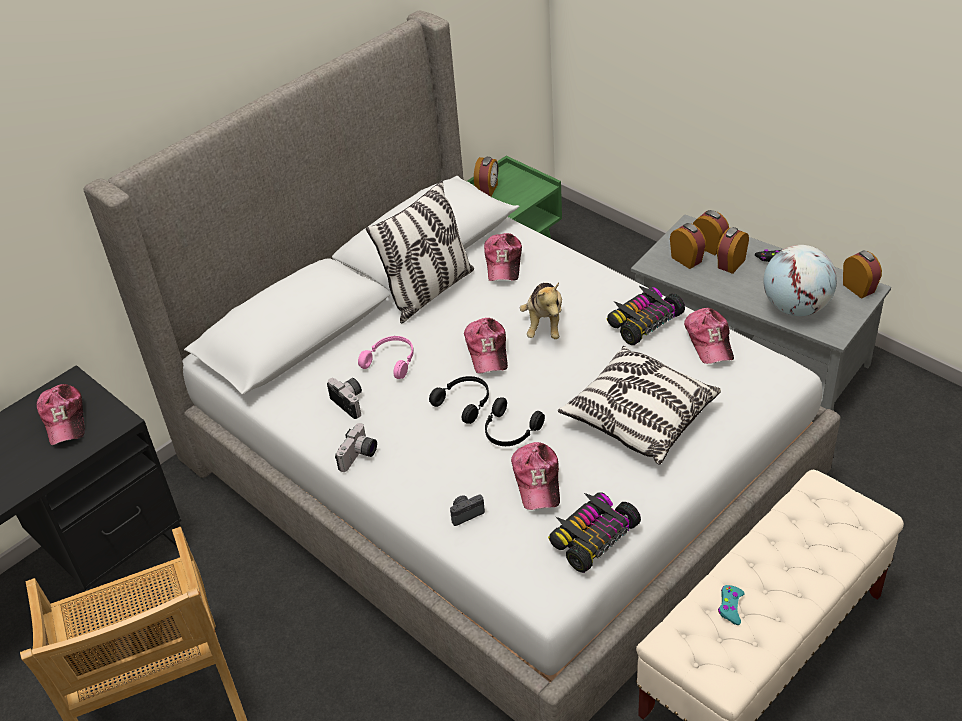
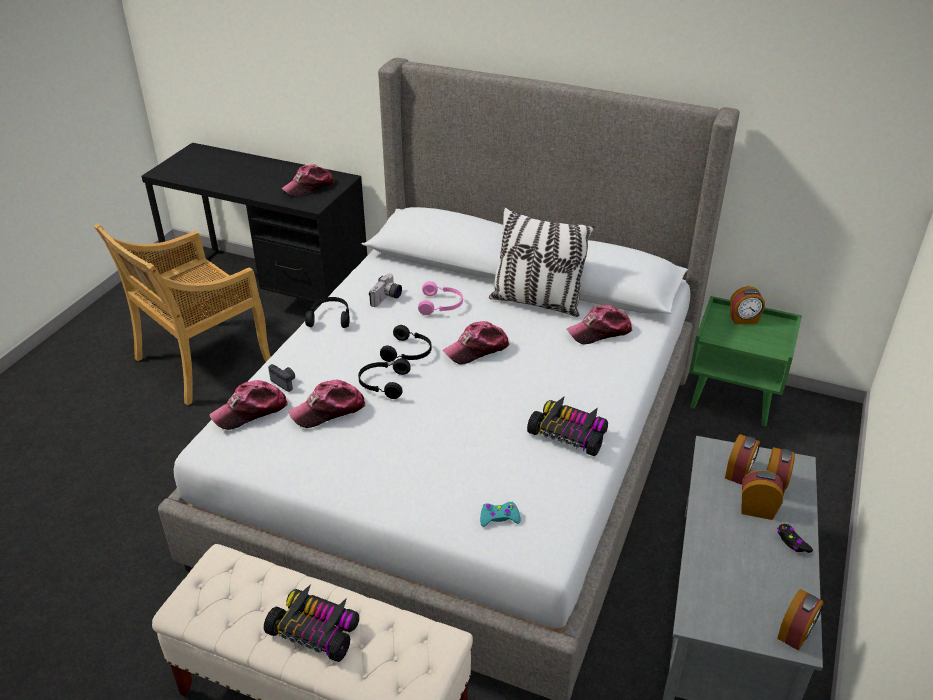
camera: 65 degrees right, 5 degrees down
camera [335,423,377,472] -> black headphones [305,297,350,328]
plush toy [520,283,562,339] -> none
toy car [548,492,641,573] -> toy car moved to [264,584,359,662]
pillow [558,346,721,465] -> none
cap [684,308,734,364] -> cap moved to [209,380,288,430]
turquoise game controller [718,585,745,625] -> turquoise game controller moved to [480,502,521,527]
globe [763,245,837,316] -> none

